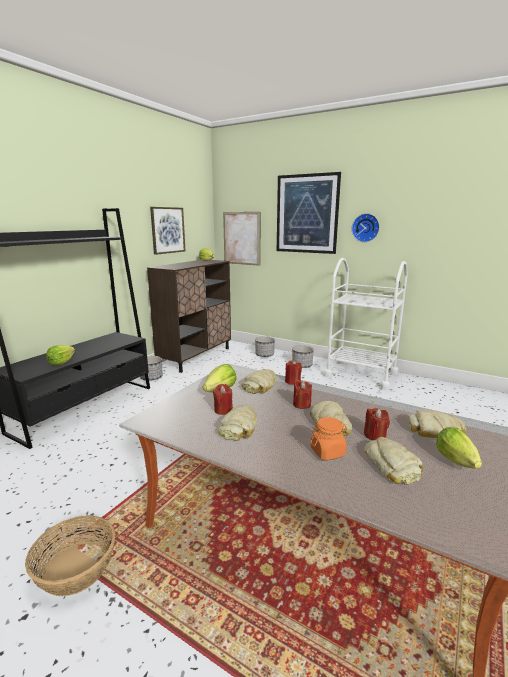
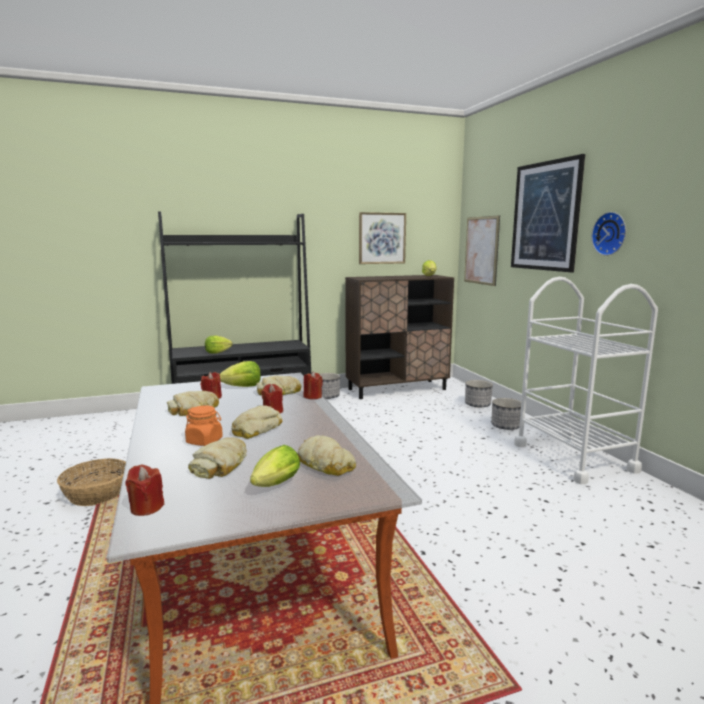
camera: 40 degrees right, 5 degrees down
red candle [364,408,390,440] -> red candle moved to [125,464,164,516]

